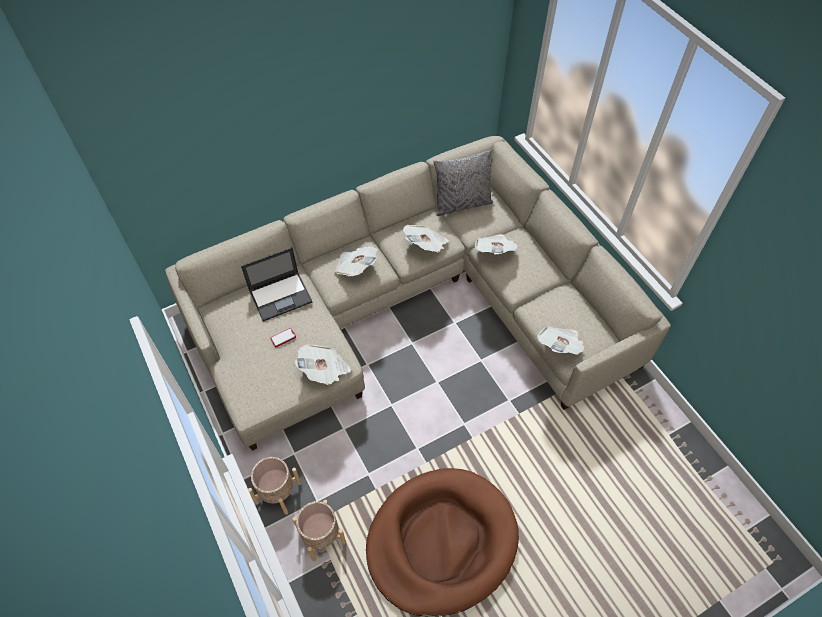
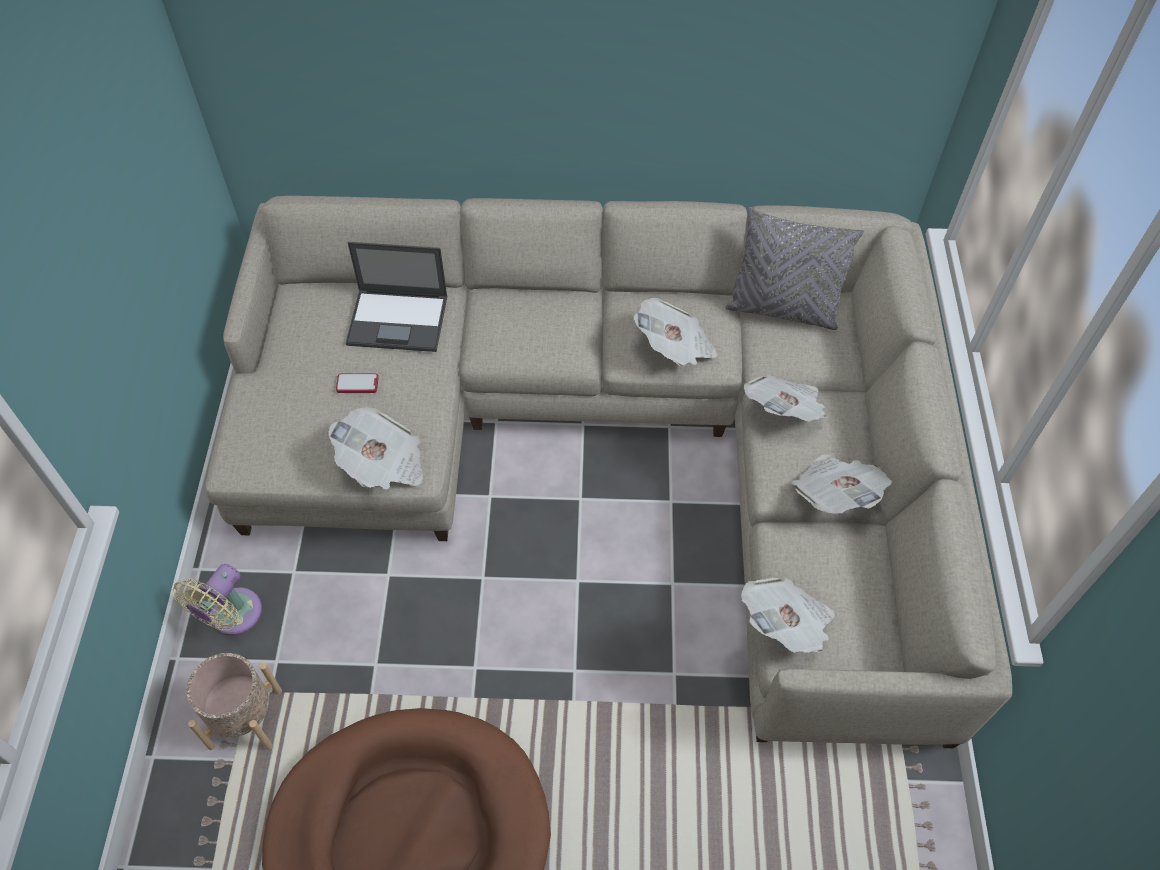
camera: 30 degrees right, 0 degrees up
beige planter [248,457,301,515] -> beige fan [172,564,262,635]
newspaper [334,246,378,276] -> newspaper moved to [791,454,892,514]

